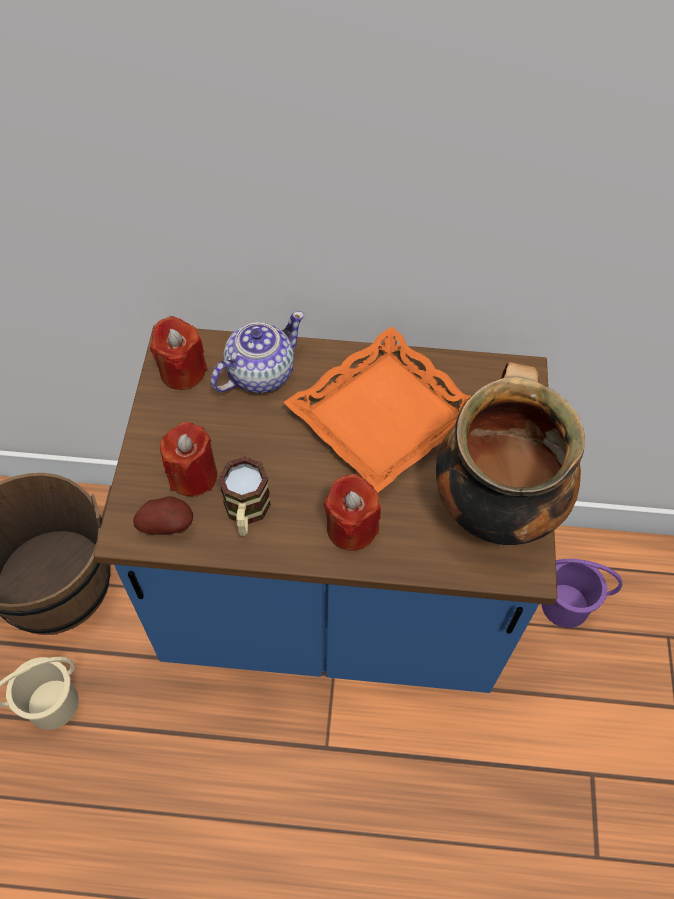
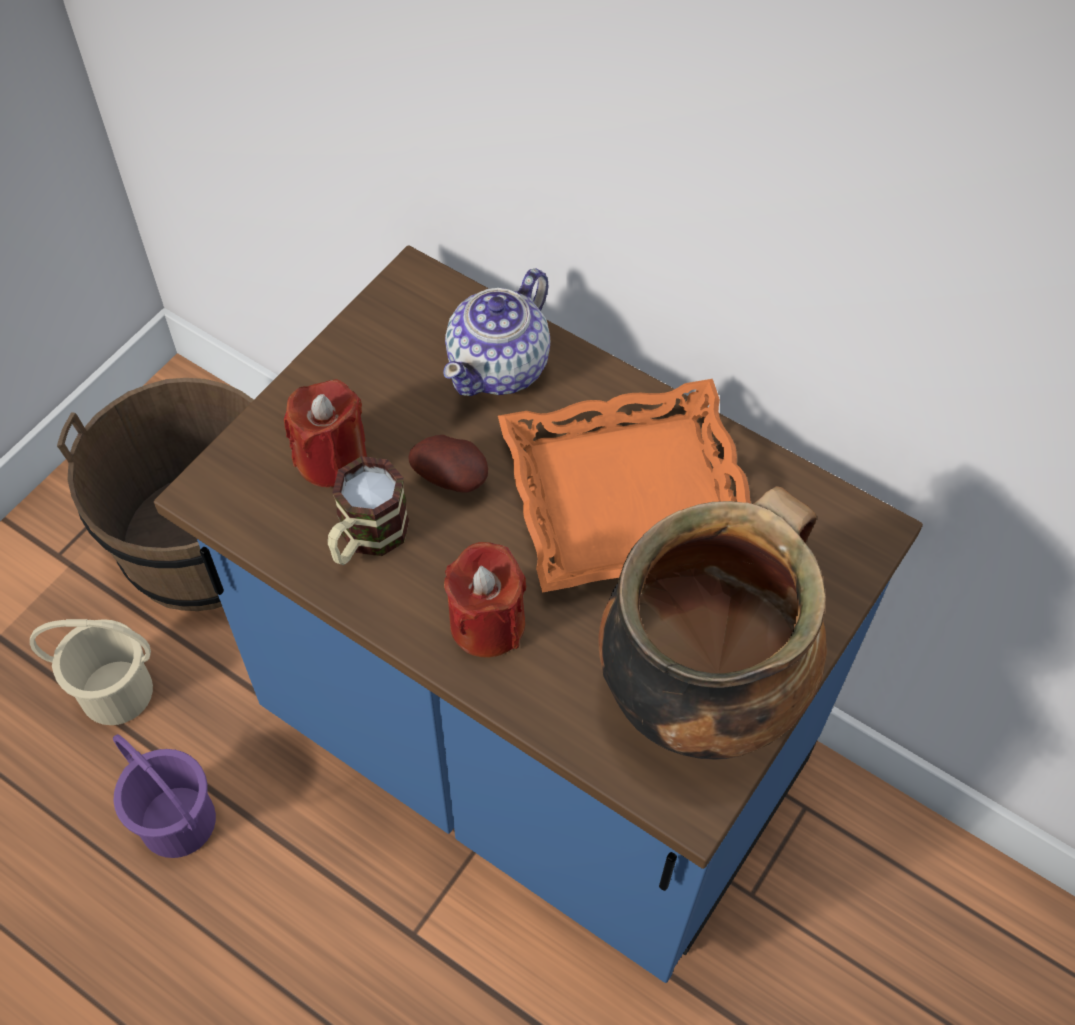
camera: 30 degrees right, 0 degrees up
potato [133,496,193,535] -> potato moved to [408,435,488,493]
red candle [150,316,207,390] -> none
teapot [211,311,304,393] -> teapot turned 135 degrees clockwise [443,269,550,396]
purple bucket [541,559,622,628] -> purple bucket moved to [113,734,216,858]

